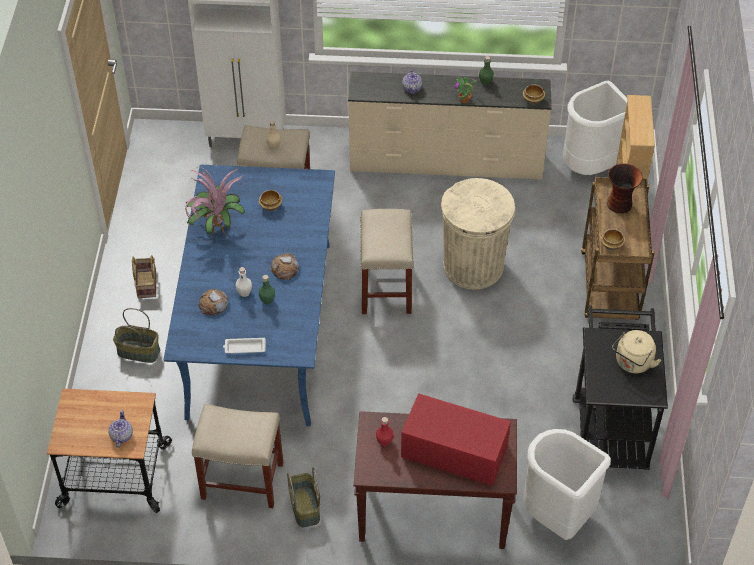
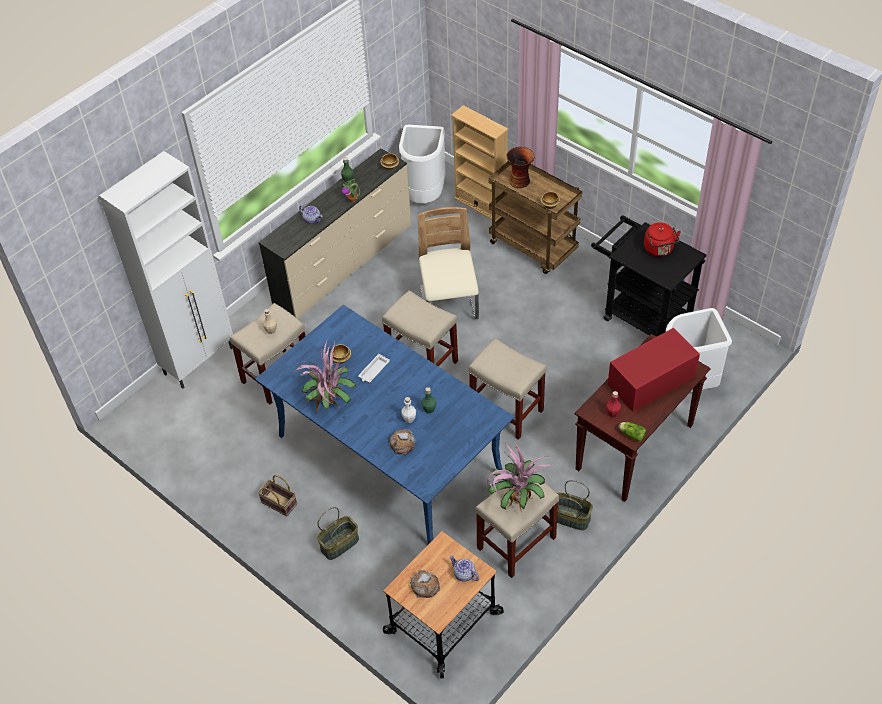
camera: 50 degrees left, 0 degrees up
white tray [223,337,266,353] -> white tray moved to [358,354,390,383]
bread [270,253,299,280] -> bread moved to [410,570,440,598]
beige trash can [441,178,515,289] -> beige chair [418,207,479,319]
beige kettle [612,330,661,373] -> red kettle [644,222,681,257]
none -> beige stool [469,338,547,440]
none -> potted plant [487,442,550,512]
none -> lettuce [619,422,646,442]

